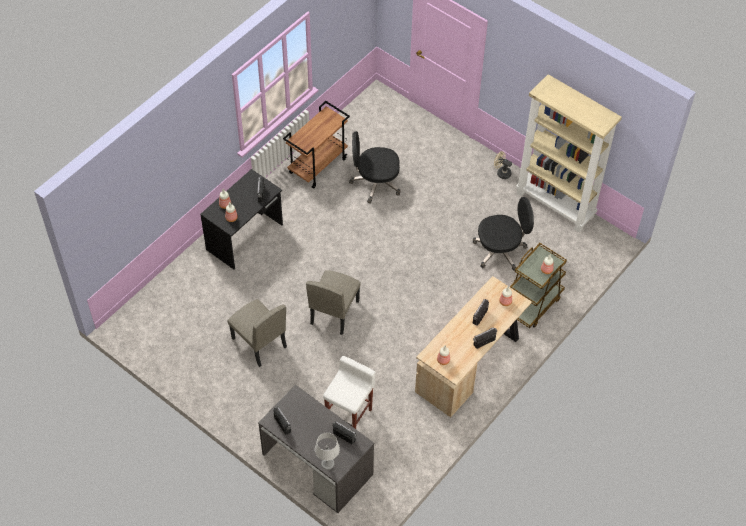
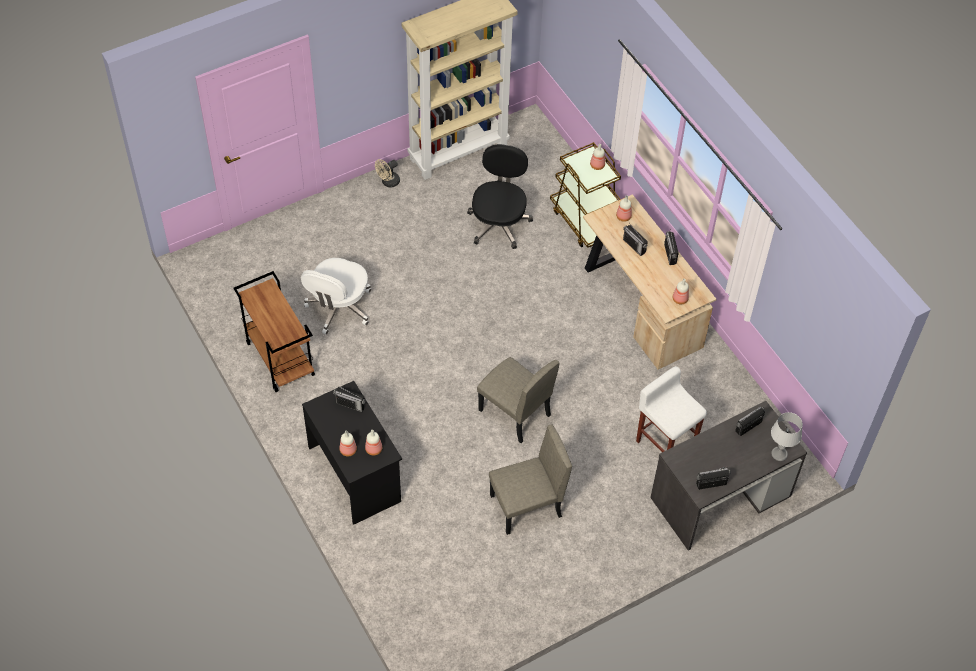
camera: 70 degrees left, 0 degrees up
black office chair [349,131,400,203] -> white office chair [301,258,371,334]

